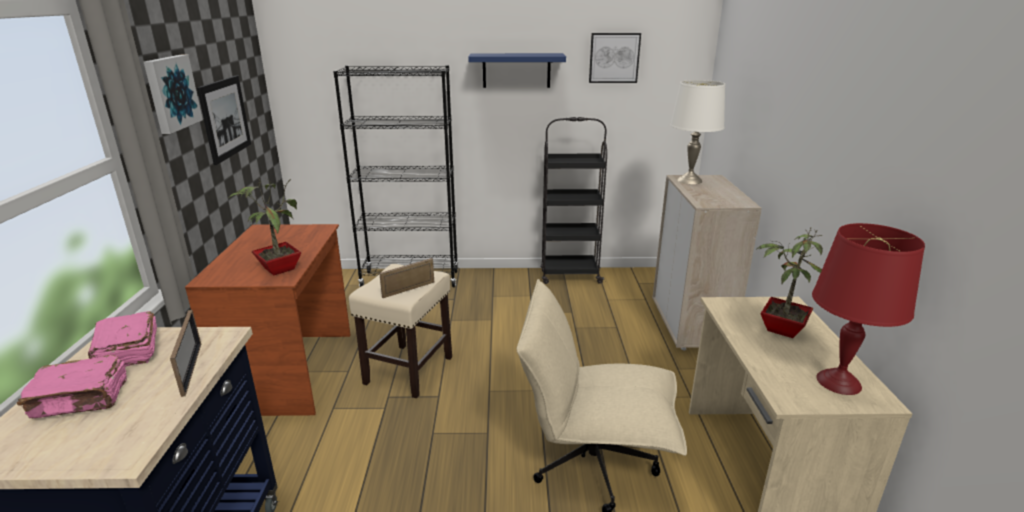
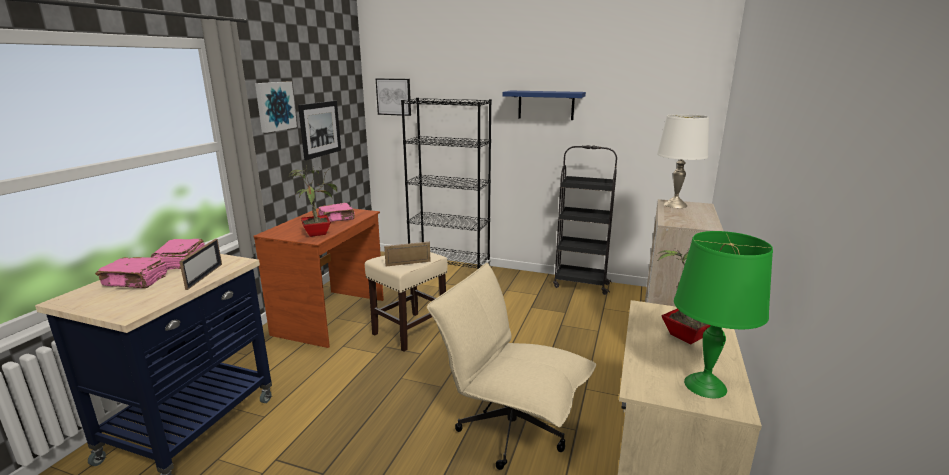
camera: 20 degrees right, 5 degrees down
picture [589,33,641,83] -> picture moved to [376,78,411,116]
red table lamp [812,223,925,395] -> green table lamp [674,231,773,398]
none -> pink book [318,203,355,222]

